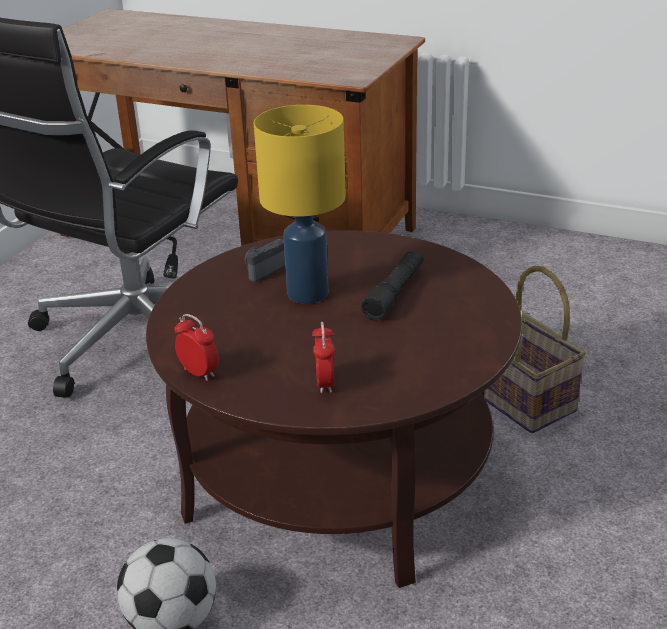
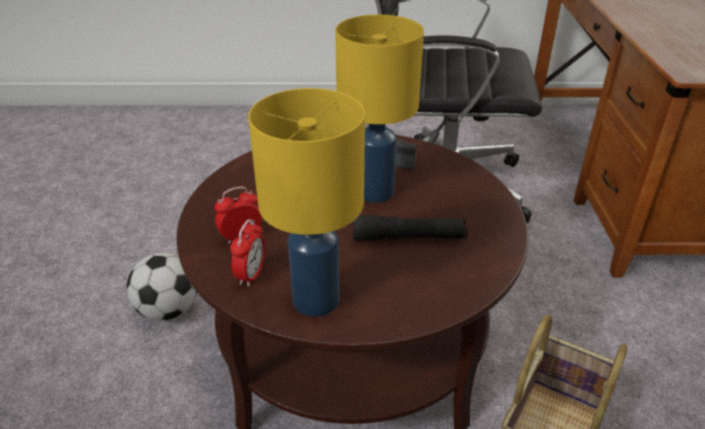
camera: 65 degrees right, 5 degrees up
alarm clock [174,314,219,381] -> alarm clock moved to [230,219,265,287]
none -> yellow table lamp [248,88,365,317]

